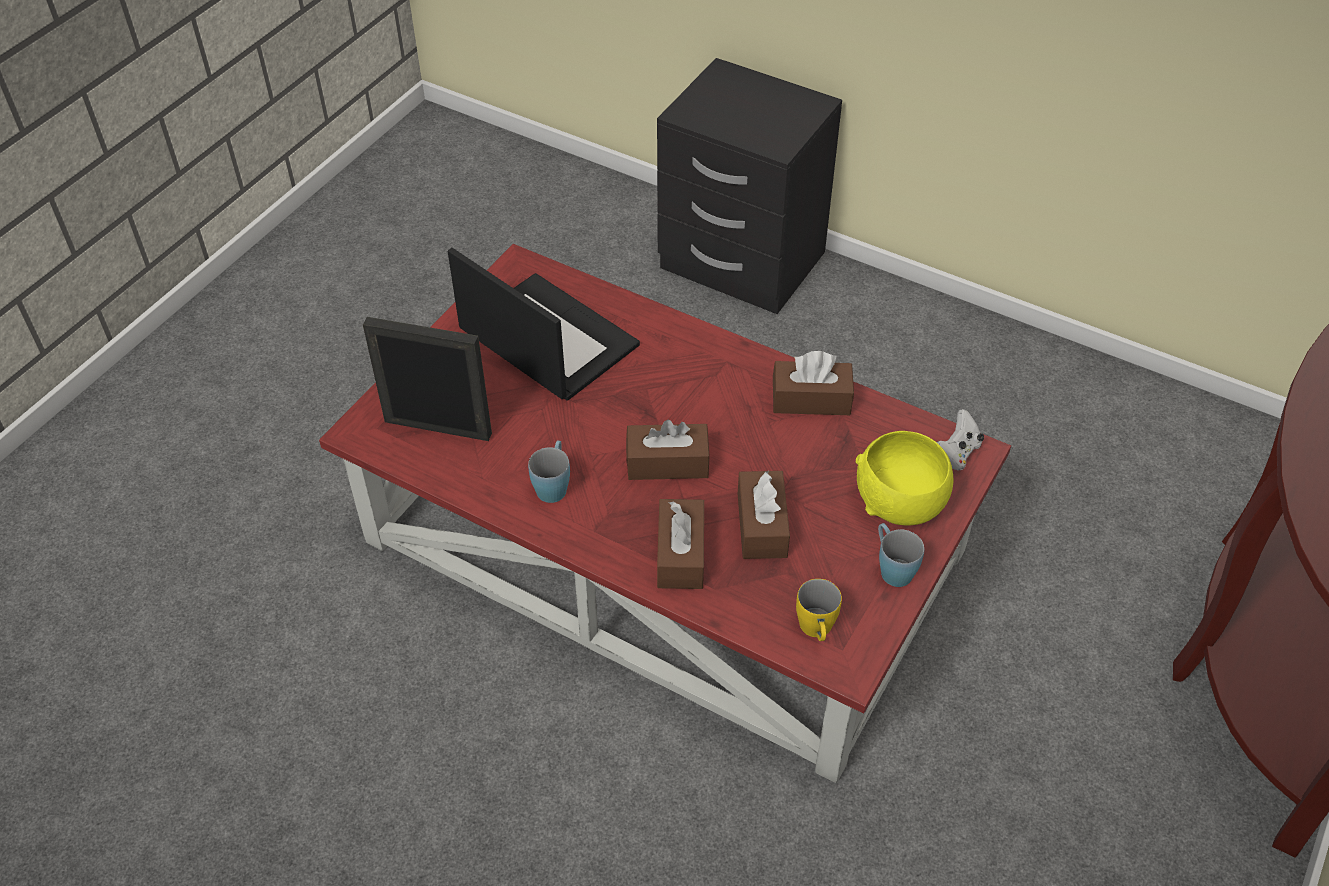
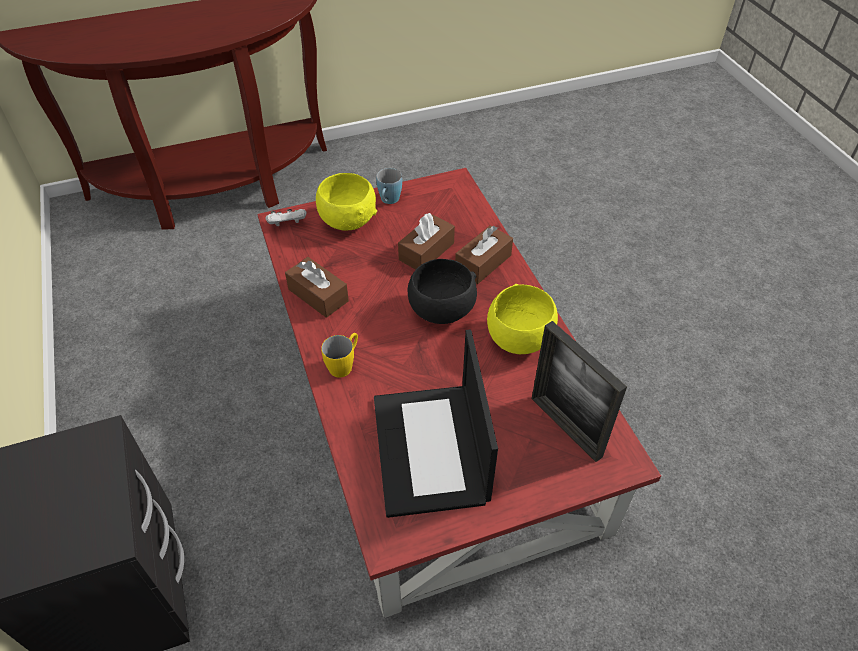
camera: 140 degrees left, 0 degrees up
blue mug [528,440,570,503] -> yellow bowl [487,284,558,354]
brown tissue box [626,420,710,480] -> black bowl [408,259,477,324]
yellow mug [796,579,842,641] -> yellow mug moved to [321,333,358,378]

